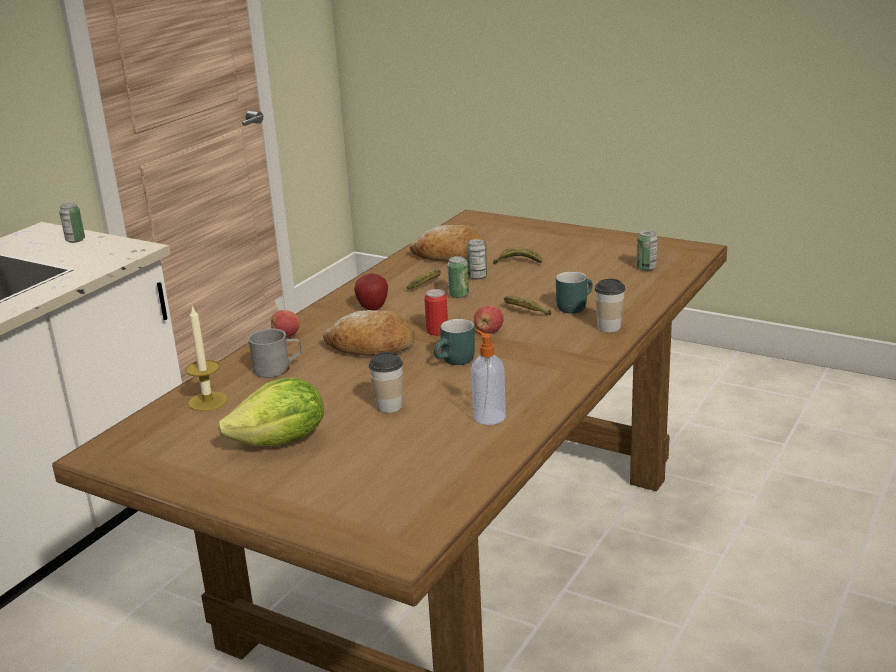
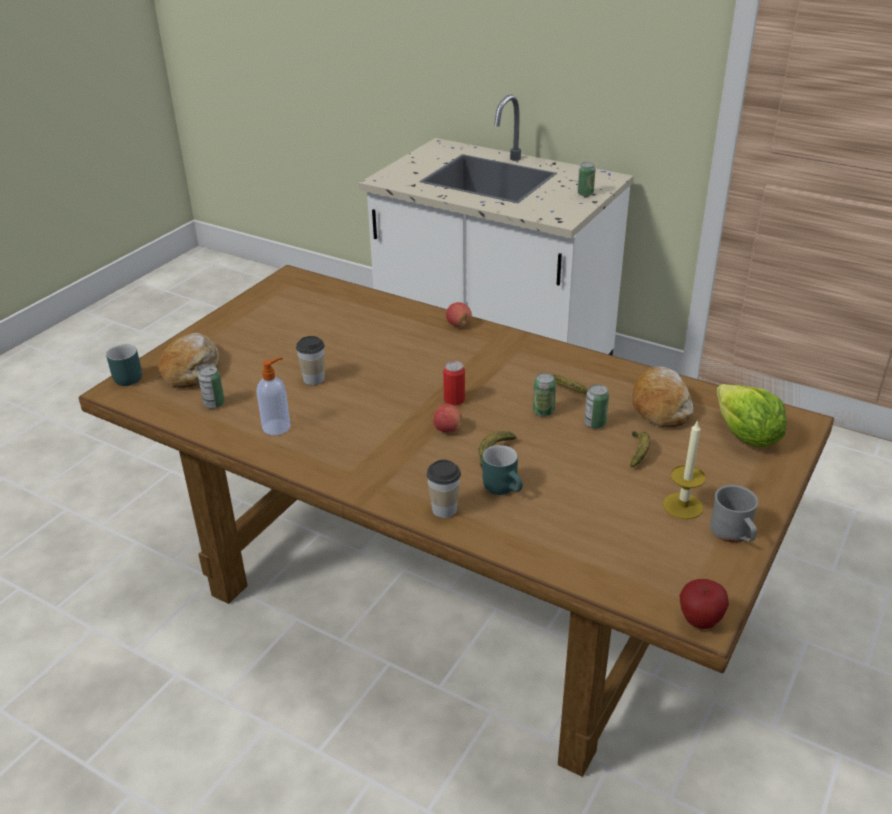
camera: 90 degrees right, 10 degrees up
candle [185,305,228,411] -> candle moved to [663,420,706,519]
lettuce [218,377,324,446] -> lettuce moved to [716,384,787,447]
grey mug [248,328,301,378] -> grey mug moved to [710,485,758,543]
bread [323,310,414,356] -> bread moved to [158,333,219,388]
apple [354,274,388,310] -> apple moved to [679,579,729,629]
turquoise mug [434,319,475,365] -> turquoise mug moved to [106,344,142,386]
can [637,230,657,271] -> can moved to [198,366,225,409]

